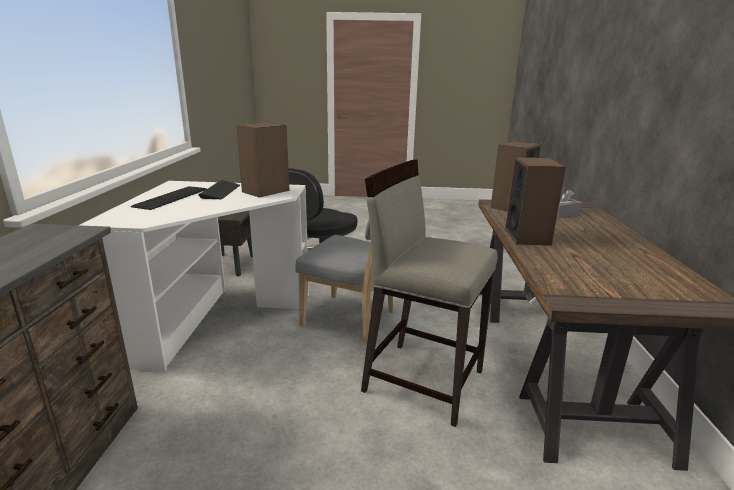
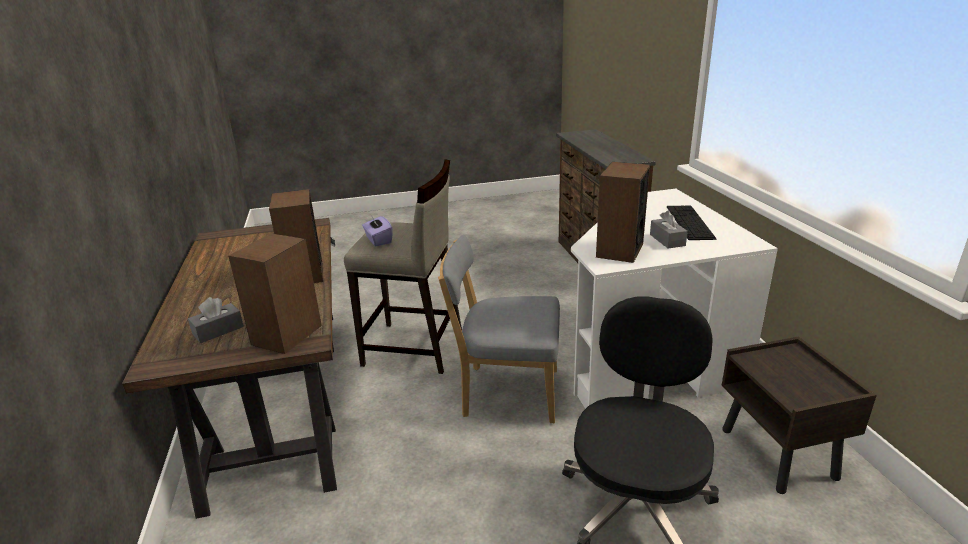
camera: 165 degrees right, 5 degrees up
keyboard [199,180,240,199] -> grey tissue box [650,210,688,249]
none -> purple tissue box [362,215,393,246]

